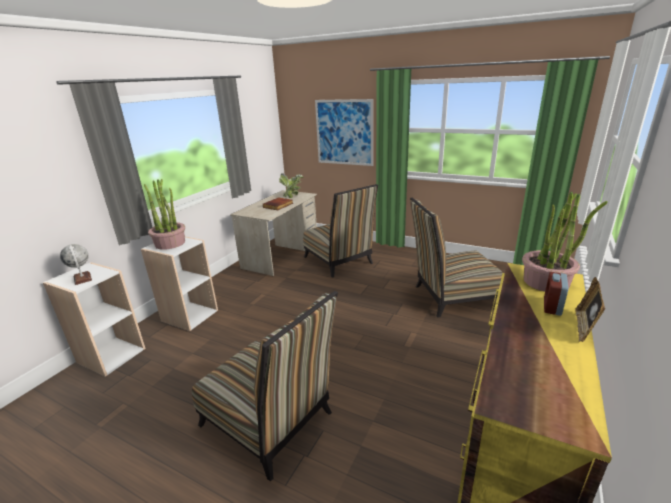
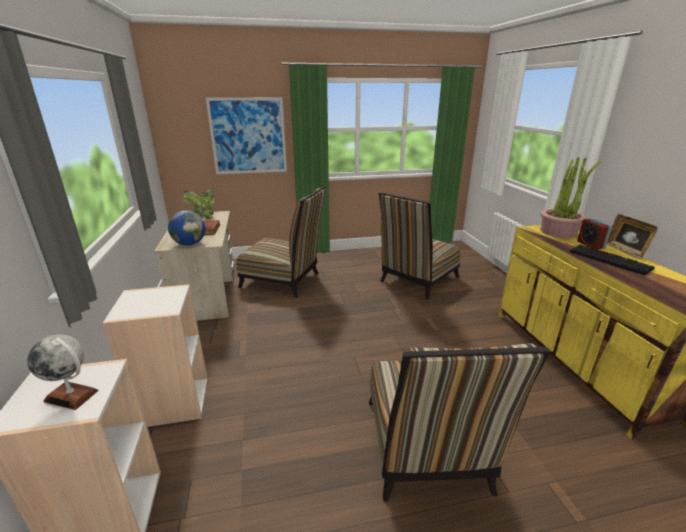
camera: 40 degrees left, 0 degrees up
potted plant [144,179,185,250] -> none
chair [192,291,338,481] -> chair turned 90 degrees clockwise [369,343,551,502]
none -> globe [168,211,206,245]
none -> keyboard [570,245,655,275]

